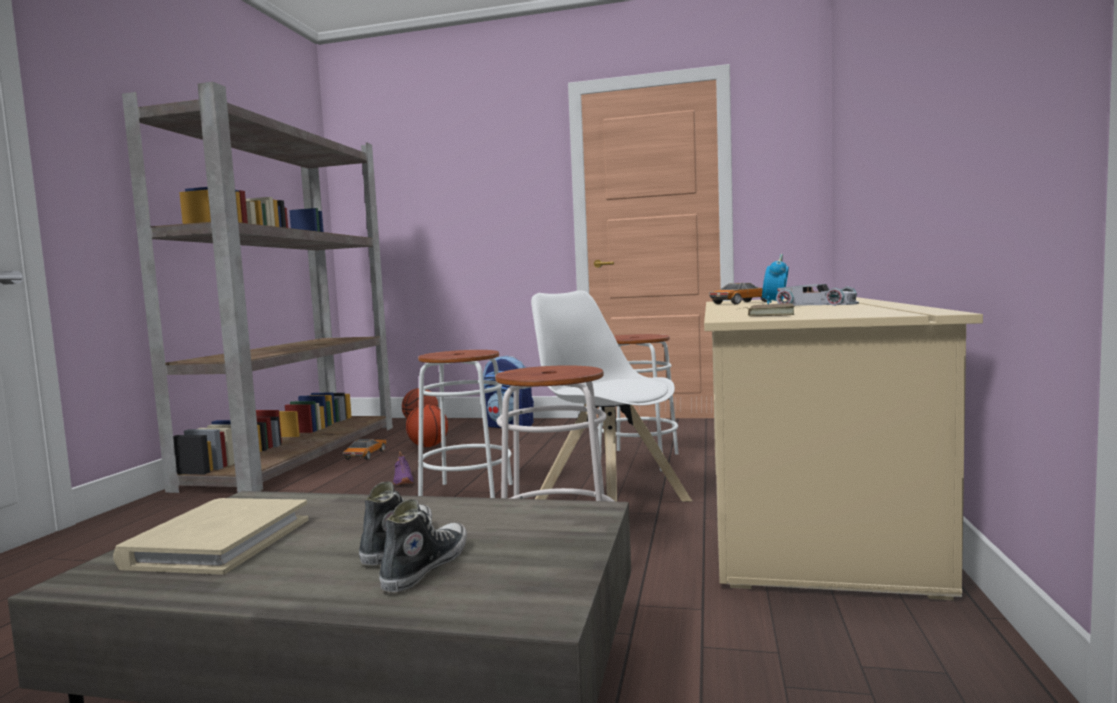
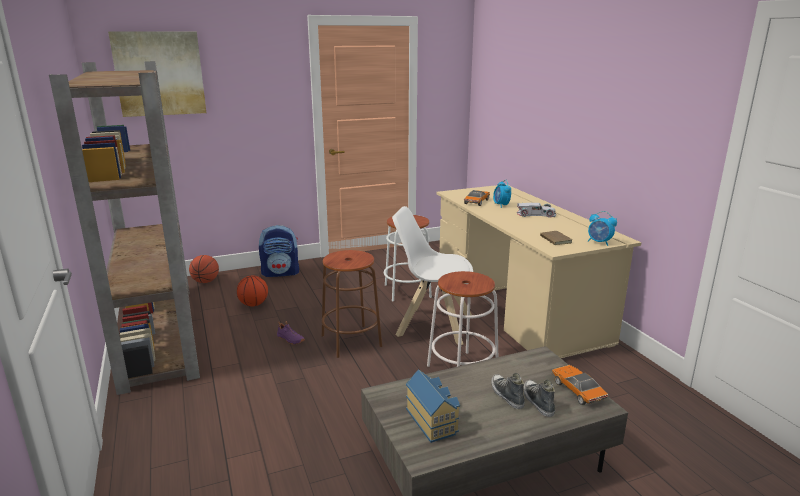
camera: 35 degrees left, 15 degrees up
beige book [113,498,309,575] -> toy house [406,369,460,443]
toy car [343,439,387,460] -> toy car moved to [552,365,609,405]
white stool [418,350,513,498] -> brown stool [322,250,382,358]
none -> picture [108,31,206,117]
none -> alarm clock [588,211,617,246]

